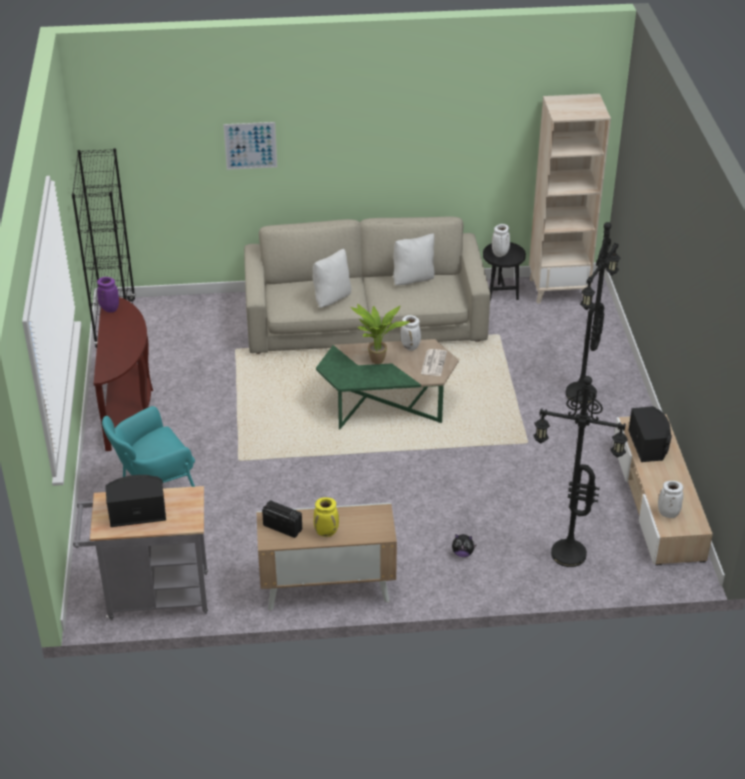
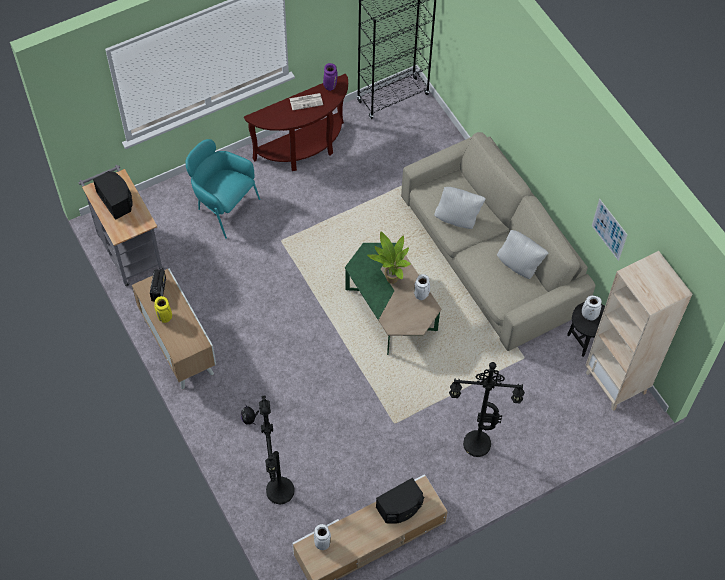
camera: 65 degrees right, 20 degrees up
picture [223,122,277,170] -> picture moved to [592,199,628,261]
newspaper [421,349,447,376] -> newspaper moved to [289,93,323,110]

